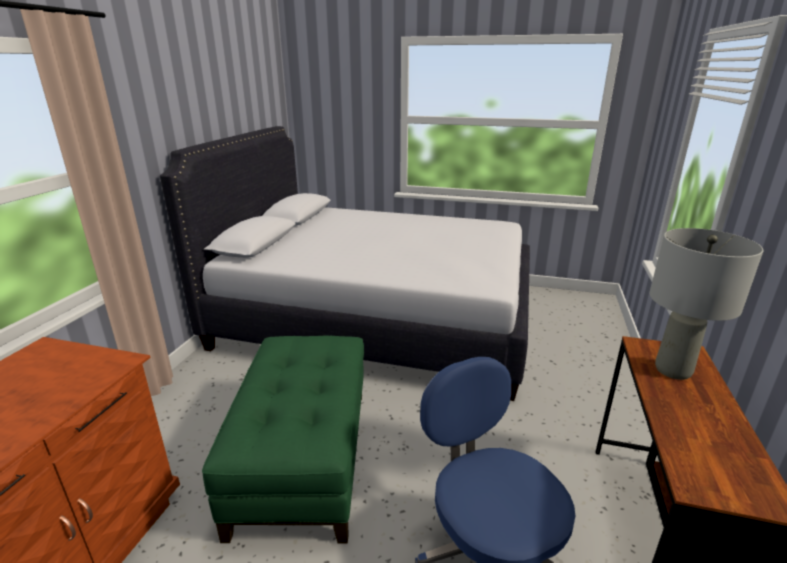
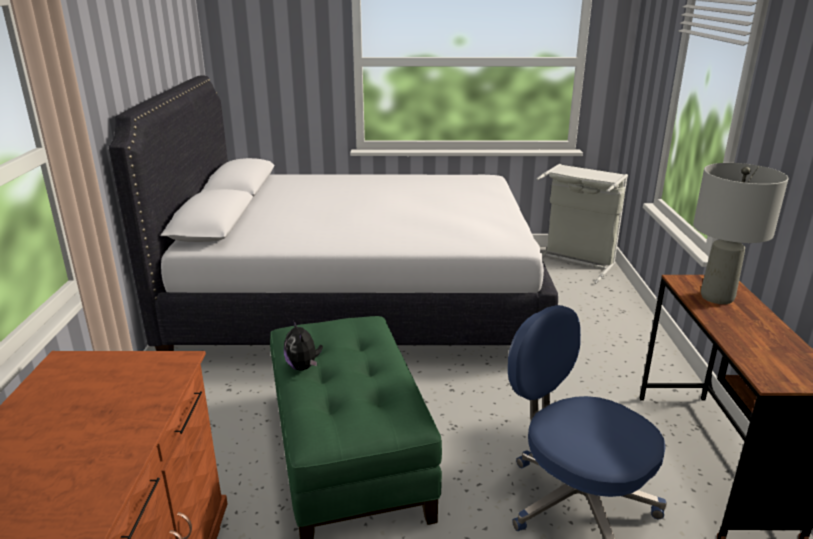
camera: 15 degrees left, 0 degrees up
none -> plush toy [284,320,323,370]
none -> grey laundry basket [537,164,628,284]

